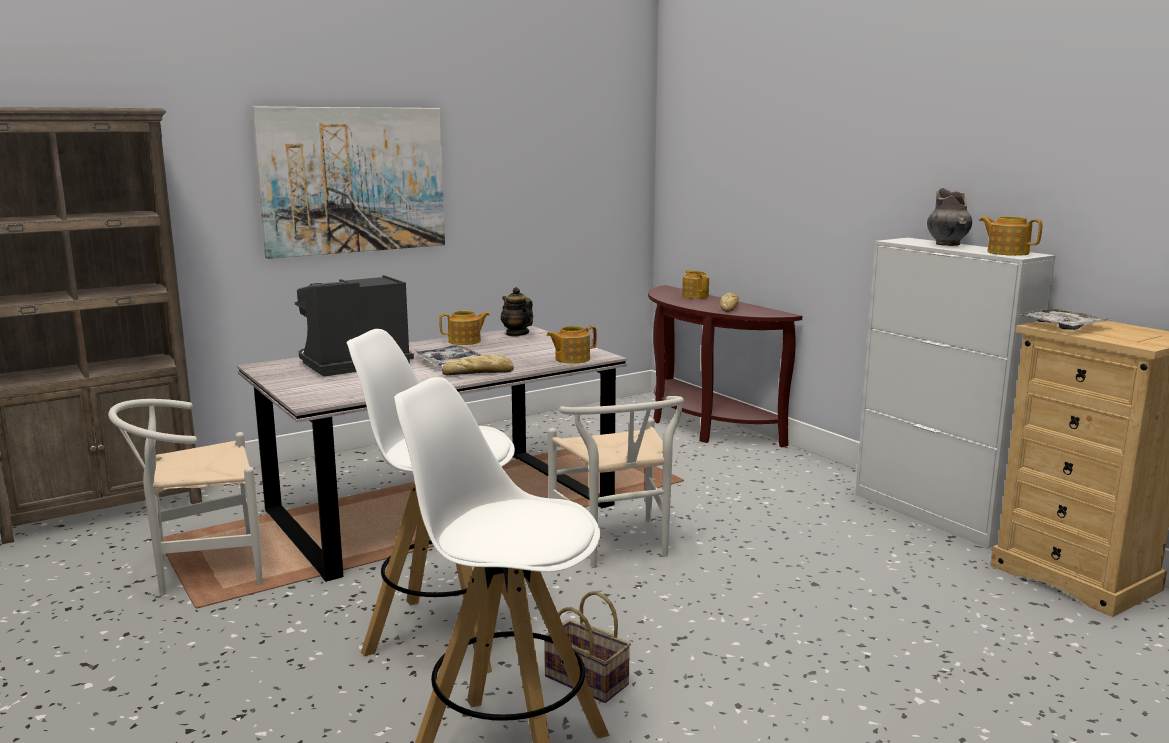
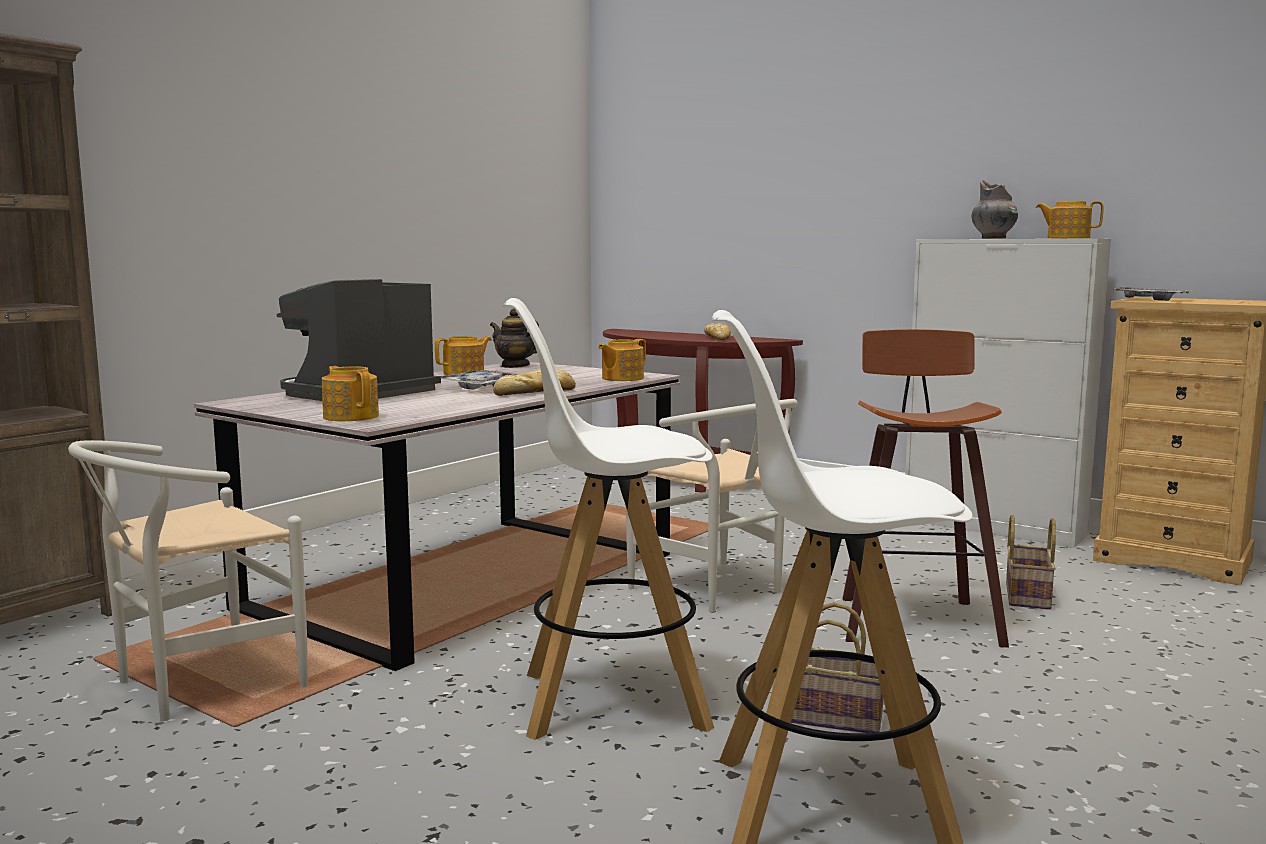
camera: 20 degrees left, 5 degrees down
picture [252,107,445,259] -> none
teapot [682,270,709,299] -> teapot moved to [322,366,379,421]
none -> stool [842,329,1009,648]
none -> basket [1006,514,1056,610]

